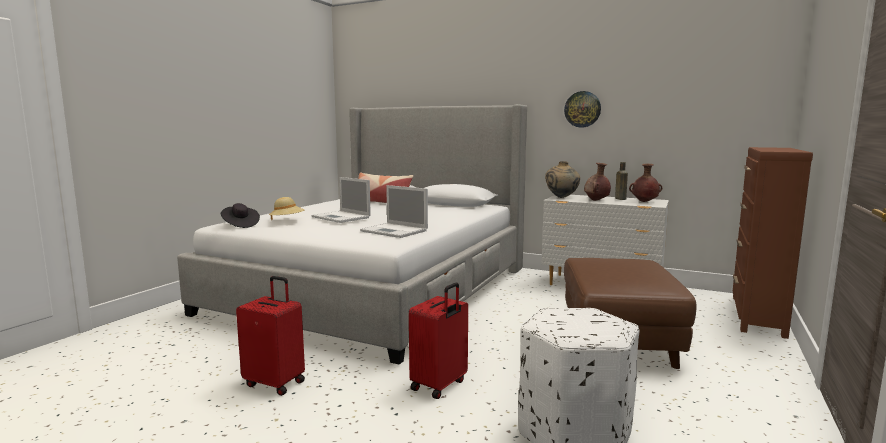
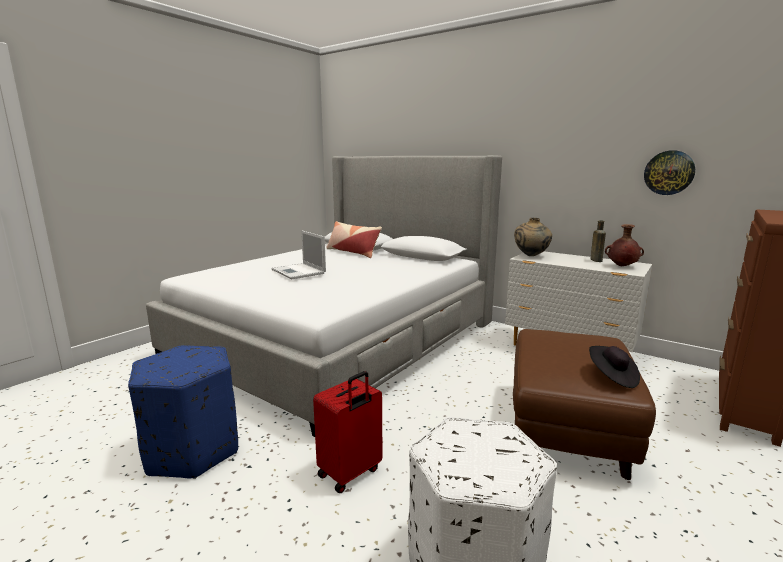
camera: 10 degrees right, 5 degrees up
black hat [221,203,260,228] -> black hat moved to [589,346,640,388]
red suitcase [236,276,305,396] -> blue ottoman [128,345,238,479]
beige hat [269,197,304,220] -> none
laptop [360,185,428,238] -> none
wall clock [564,91,601,127] -> wall clock moved to [644,150,695,195]
brown vase [584,163,611,201] -> none

